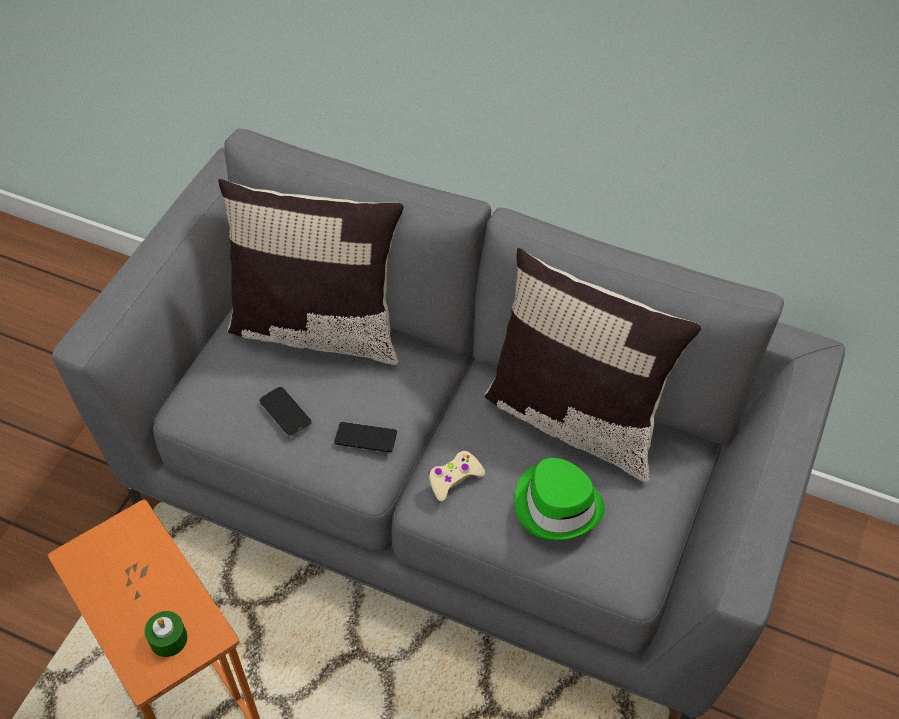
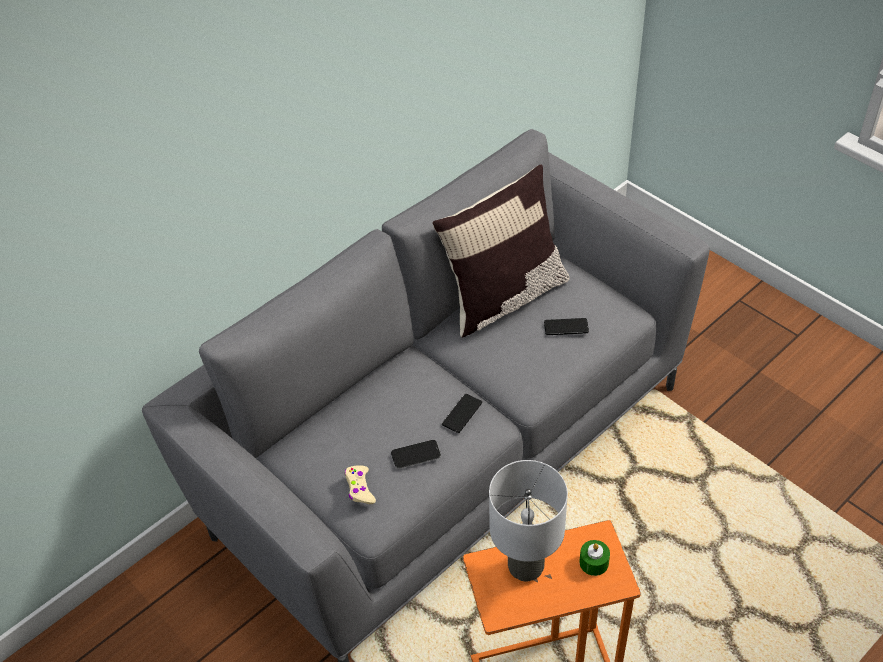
camera: 65 degrees left, 5 degrees down
pillow [218,179,404,365] -> none
beige game controller [428,450,485,501] -> beige game controller moved to [345,465,376,504]
green hat [514,458,605,540] -> phone [544,318,589,335]
none -> white table lamp [489,460,568,581]

